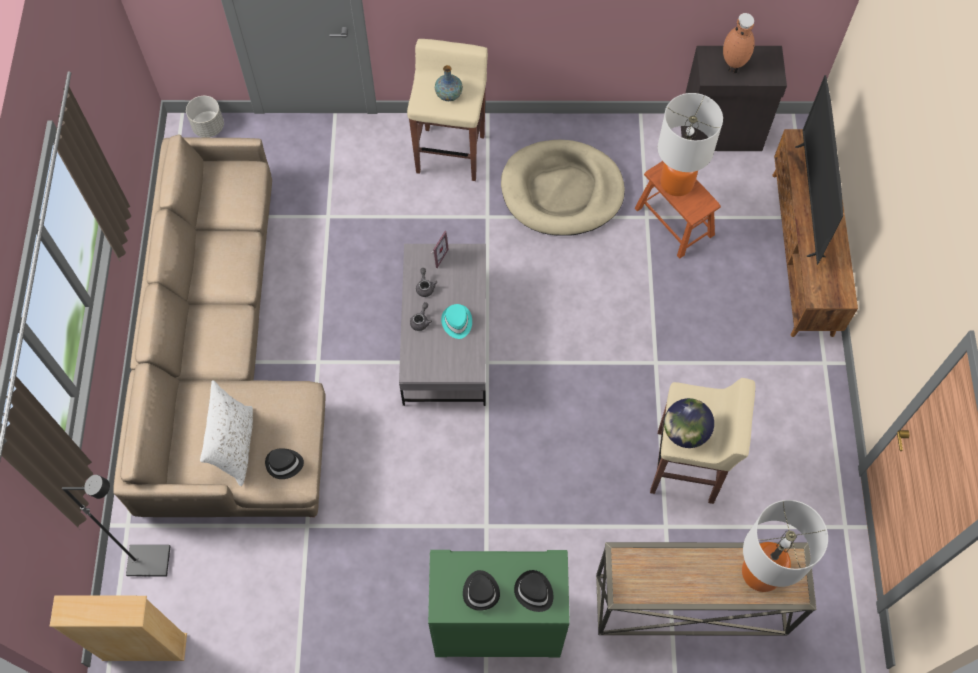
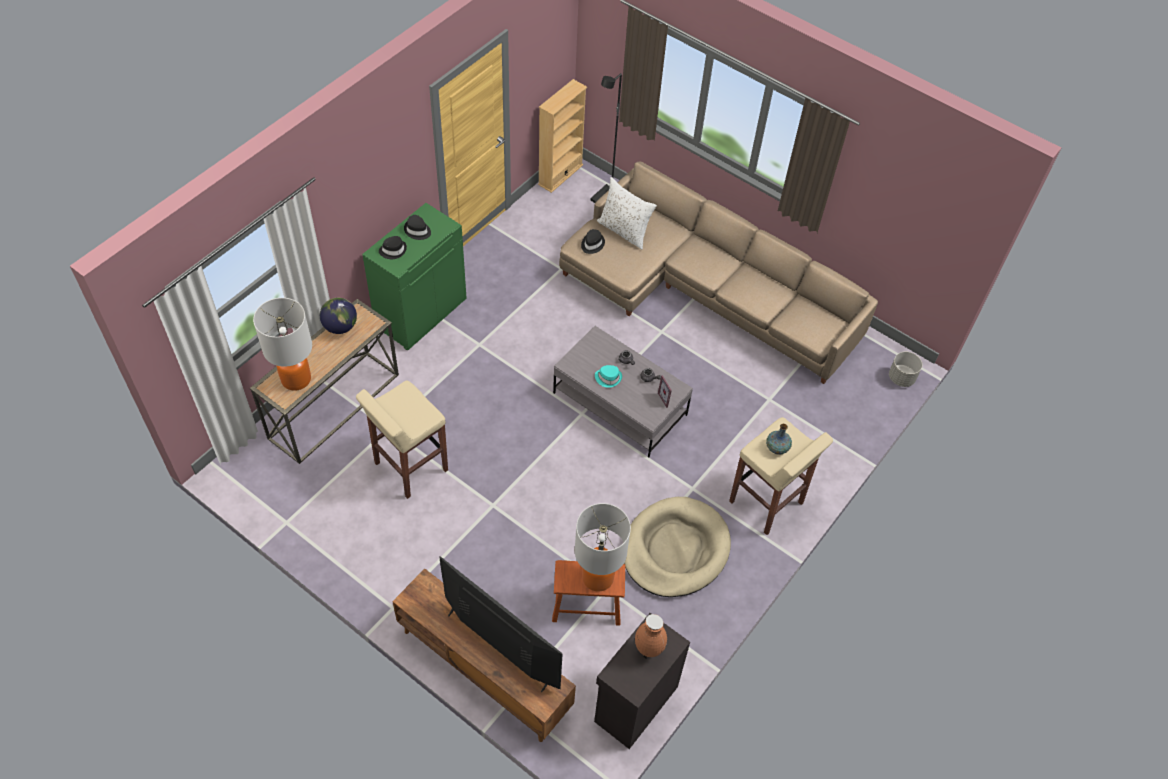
camera: 125 degrees right, 10 degrees down
globe [664,398,714,448] -> globe moved to [320,298,357,334]

